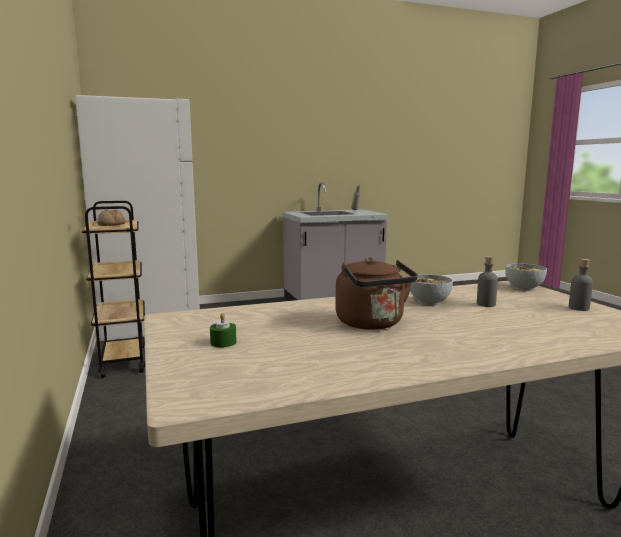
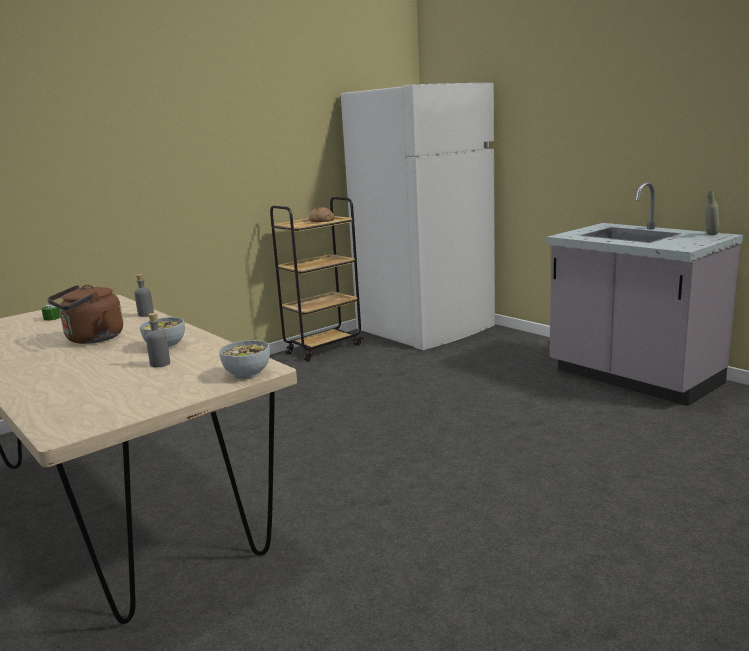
camera: 70 degrees right, 5 degrees up
grey bottle [569,259,593,311] -> grey bottle moved to [134,274,154,317]

